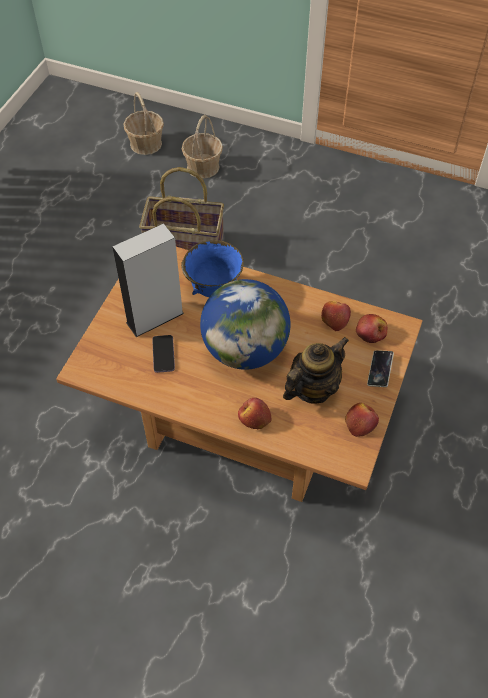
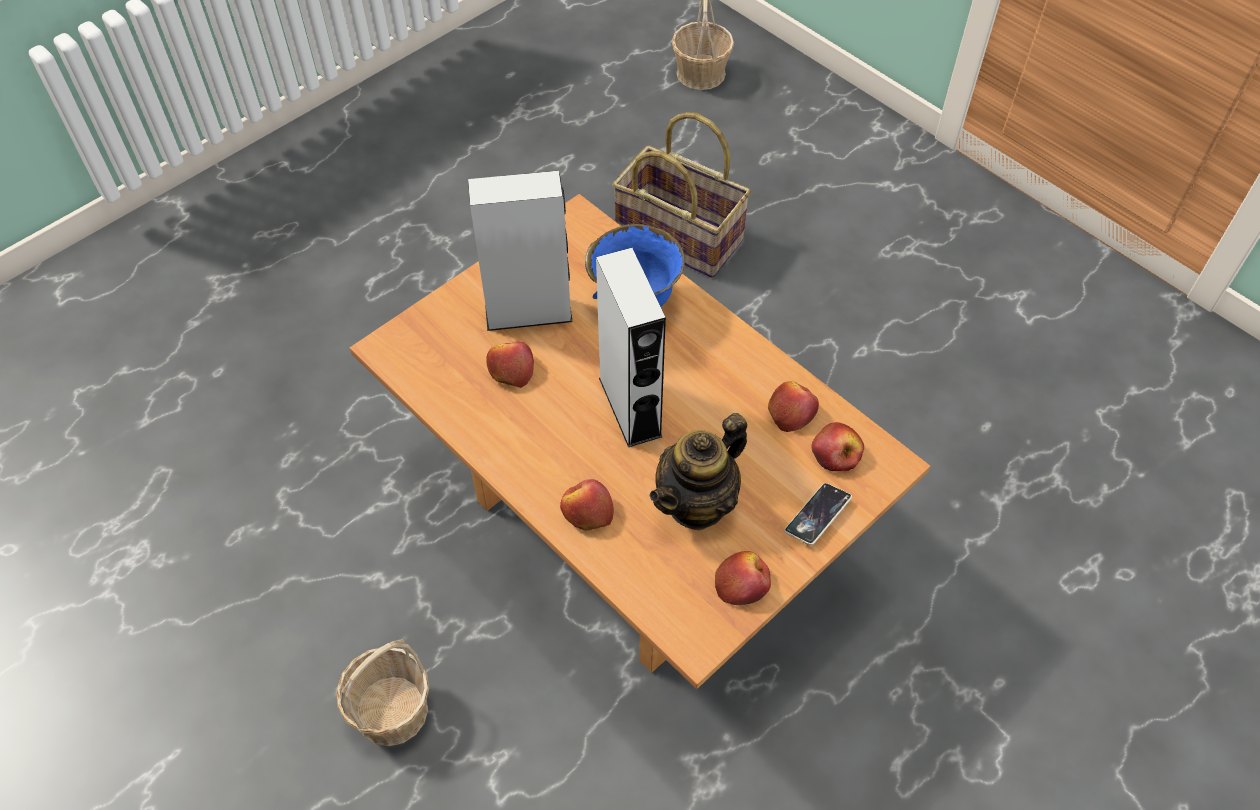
camera: 25 degrees right, 0 degrees up
phone [152,335,175,373] -> apple [486,341,534,388]
basket [182,115,223,179] -> basket moved to [336,639,429,746]
globe [200,279,291,370] -> grey speaker [596,248,666,447]
teapot [283,337,349,404] -> teapot turned 150 degrees clockwise [649,413,747,531]

